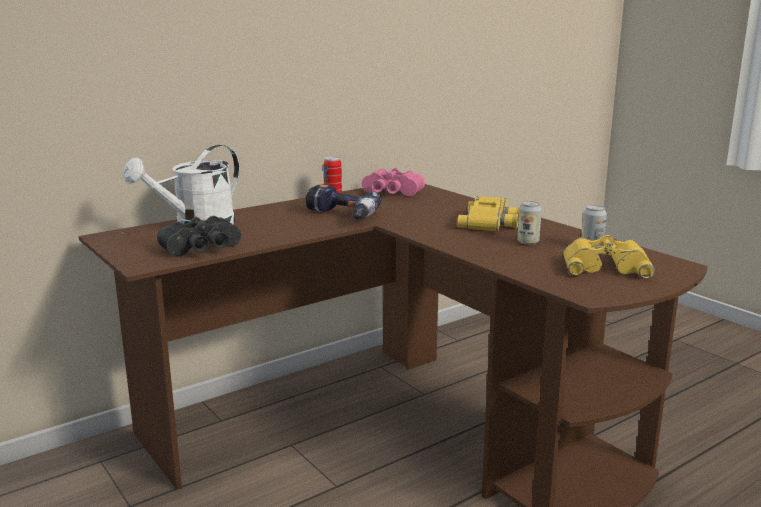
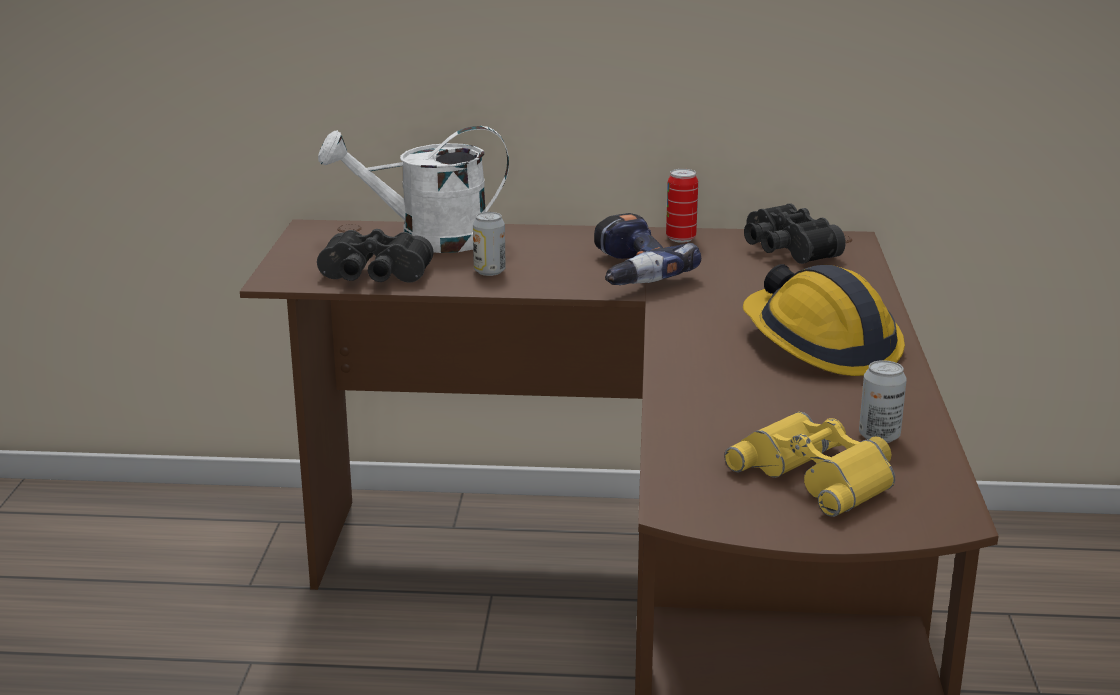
camera: 40 degrees right, 5 degrees up
pink binoculars [362,168,425,196] -> black binoculars [744,203,846,264]
yellow binoculars [457,196,520,231] -> hard hat [743,264,905,376]
can [517,201,542,245] -> can moved to [473,212,505,276]

